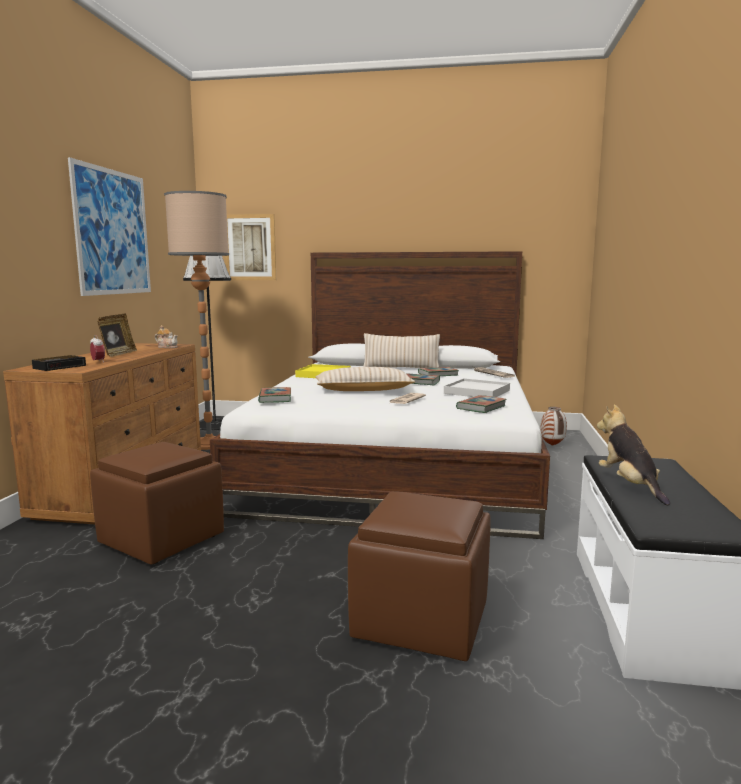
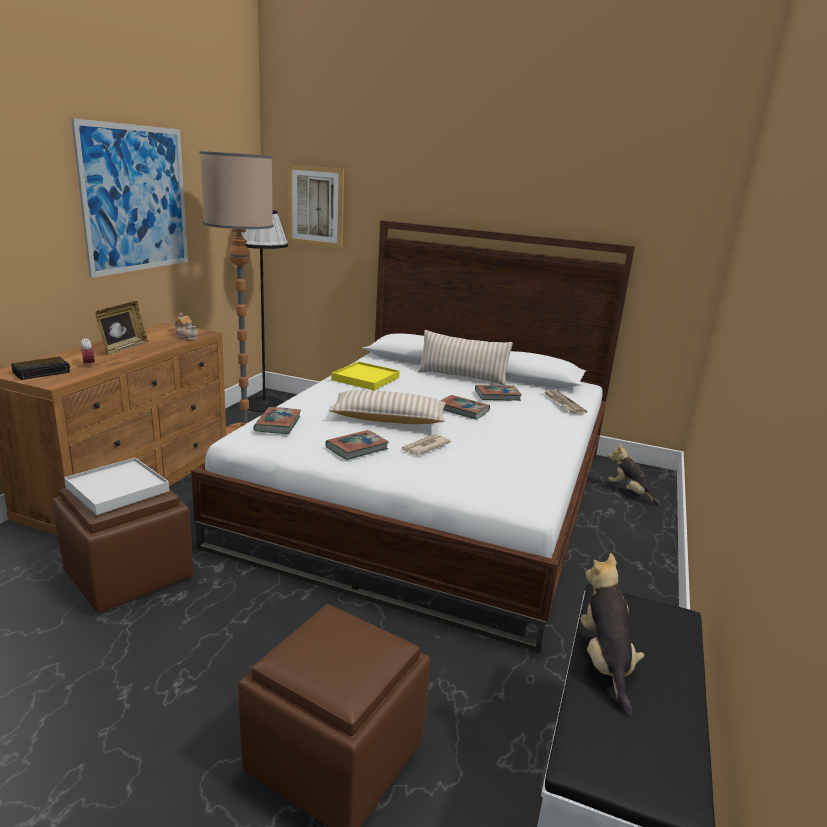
camera: 10 degrees right, 10 degrees up
white tray [444,378,510,397] -> white tray moved to [64,458,169,515]
book [456,395,507,413] -> book moved to [325,430,389,460]
vase [540,407,567,446] -> plush toy [608,443,661,506]

